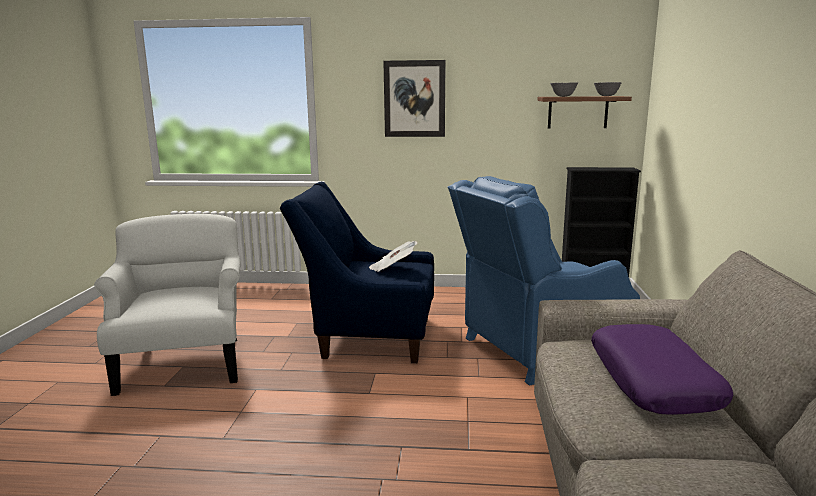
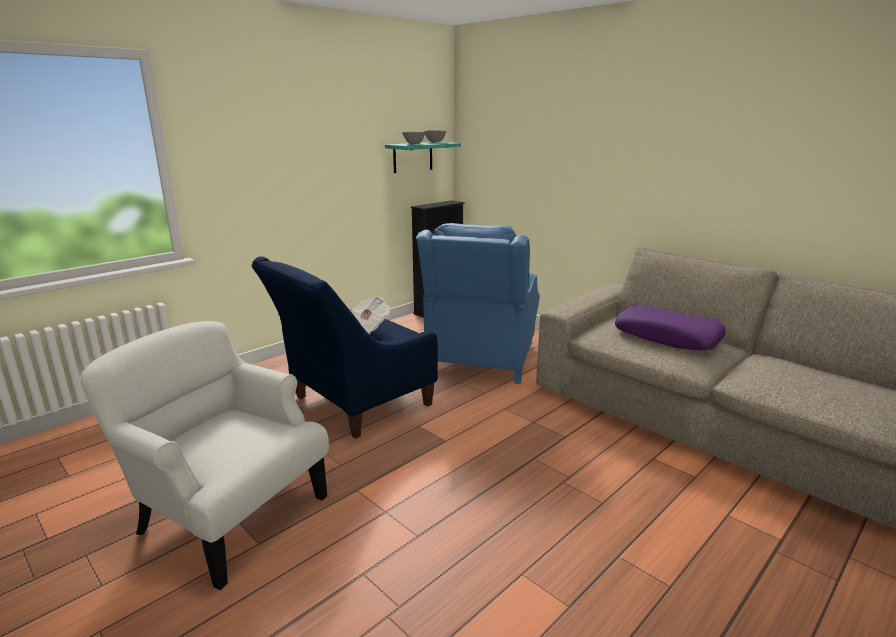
camera: 50 degrees left, 5 degrees up
picture [383,60,446,137] -> none
brown shelf [537,96,632,129] -> turquoise shelf [385,142,461,173]

